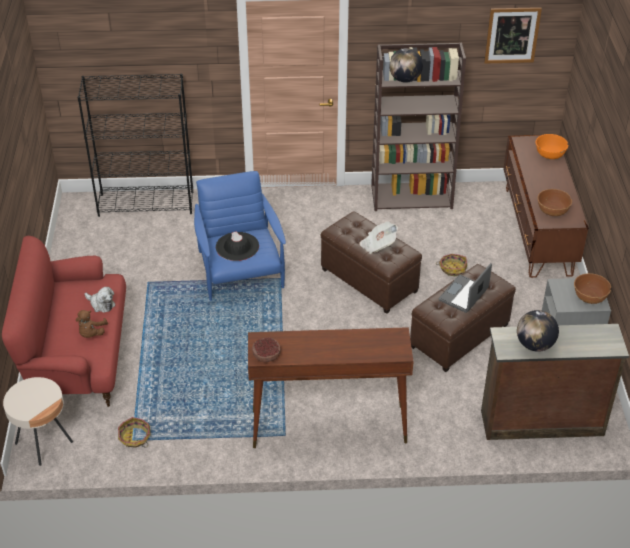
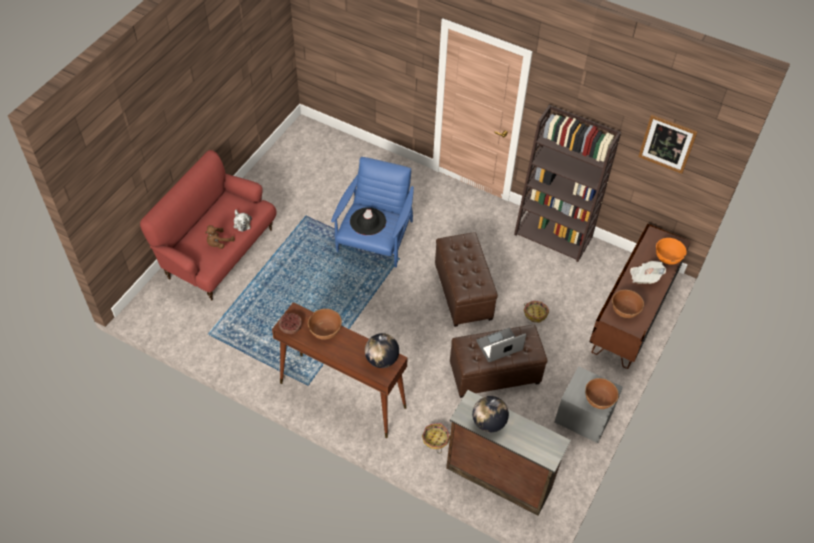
camera: 30 degrees right, 10 degrees up
beige side table [3,377,73,466] -> none
black bookcase [77,74,193,217] -> none
basket [118,417,151,448] -> basket moved to [422,423,450,452]
newspaper [359,222,398,254] -> newspaper moved to [630,261,666,284]
globe [389,48,423,83] -> globe moved to [365,333,399,368]
none -> brown bowl [308,309,342,340]

